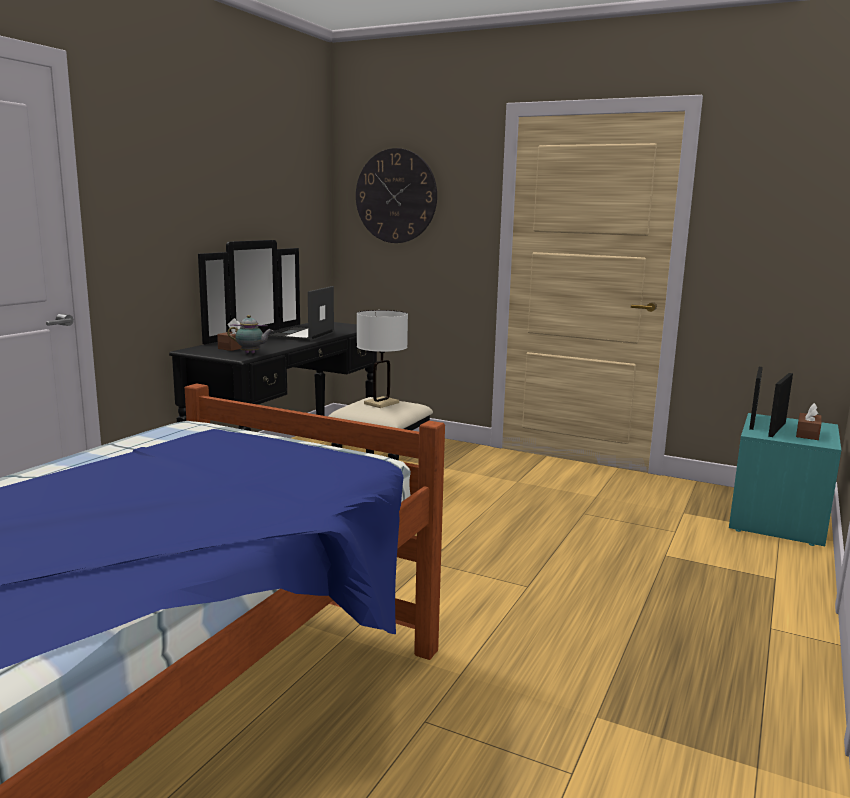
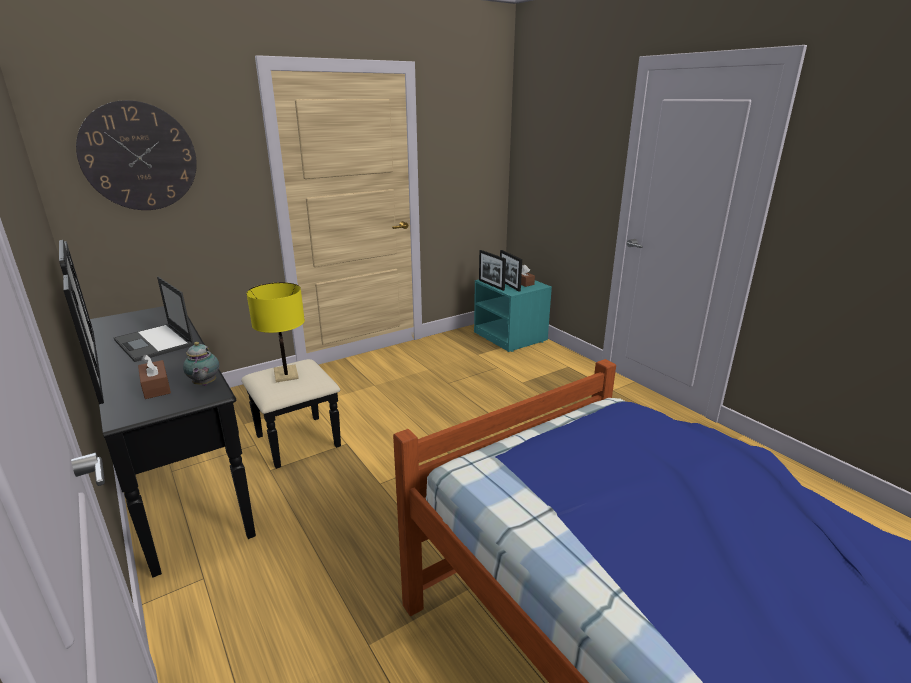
camera: 60 degrees left, 10 degrees up
teapot [227,315,273,354] -> teapot turned 135 degrees clockwise [183,342,219,386]
white table lamp [357,310,408,408] -> yellow table lamp [246,282,305,382]

